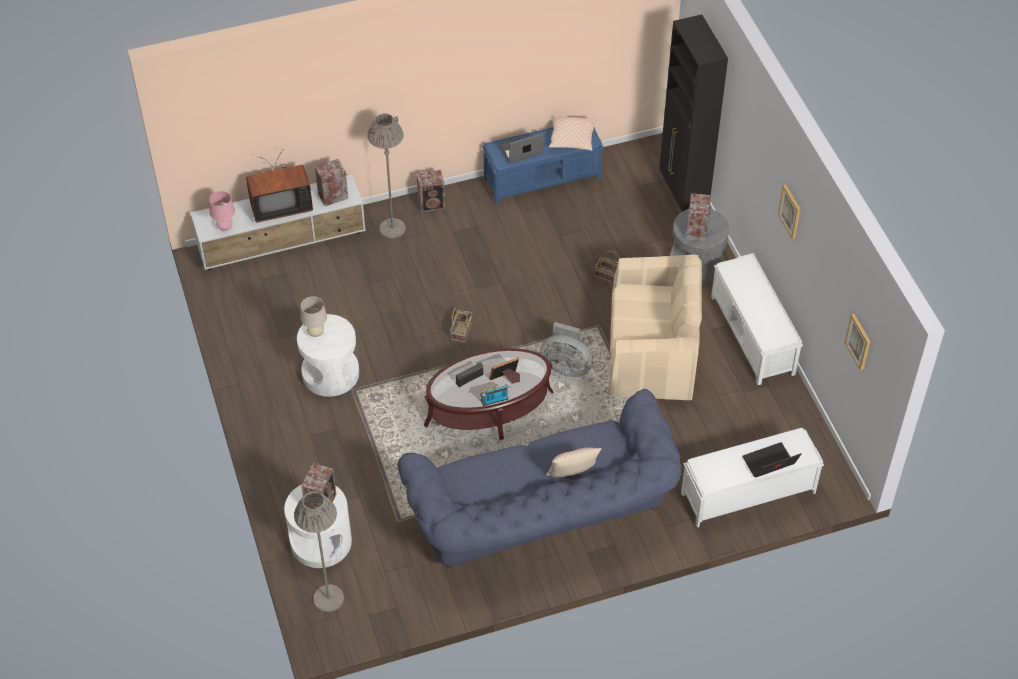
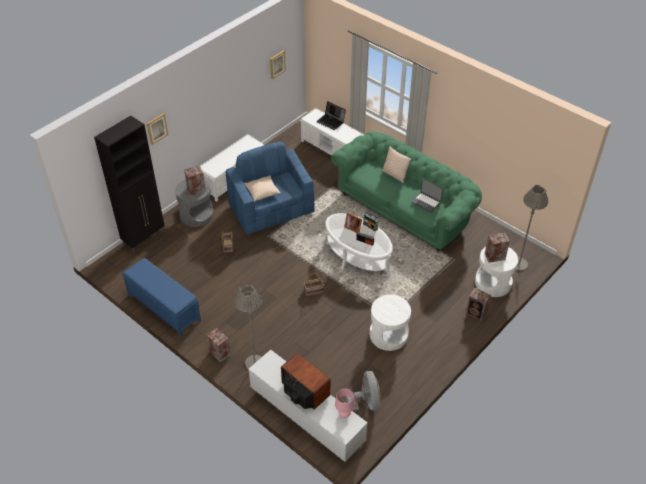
camera: 120 degrees left, 5 degrees down
beige table lamp [301,296,327,337] -> none
speaker [315,159,348,206] -> speaker moved to [466,288,491,320]
blue sofa [398,389,682,567] -> green sofa [331,132,482,252]
brown coffee table [424,348,554,440] -> white coffee table [325,213,393,277]
laptop [499,133,544,163] -> laptop moved to [411,179,443,213]
grey fan [540,322,593,377] -> grey fan moved to [345,371,380,411]
beige pillow [549,117,596,151] -> beige pillow moved to [244,176,280,201]
beige armchair [609,255,702,400] -> blue armchair [226,141,315,235]
picture [778,185,801,239] -> picture moved to [147,113,168,145]

